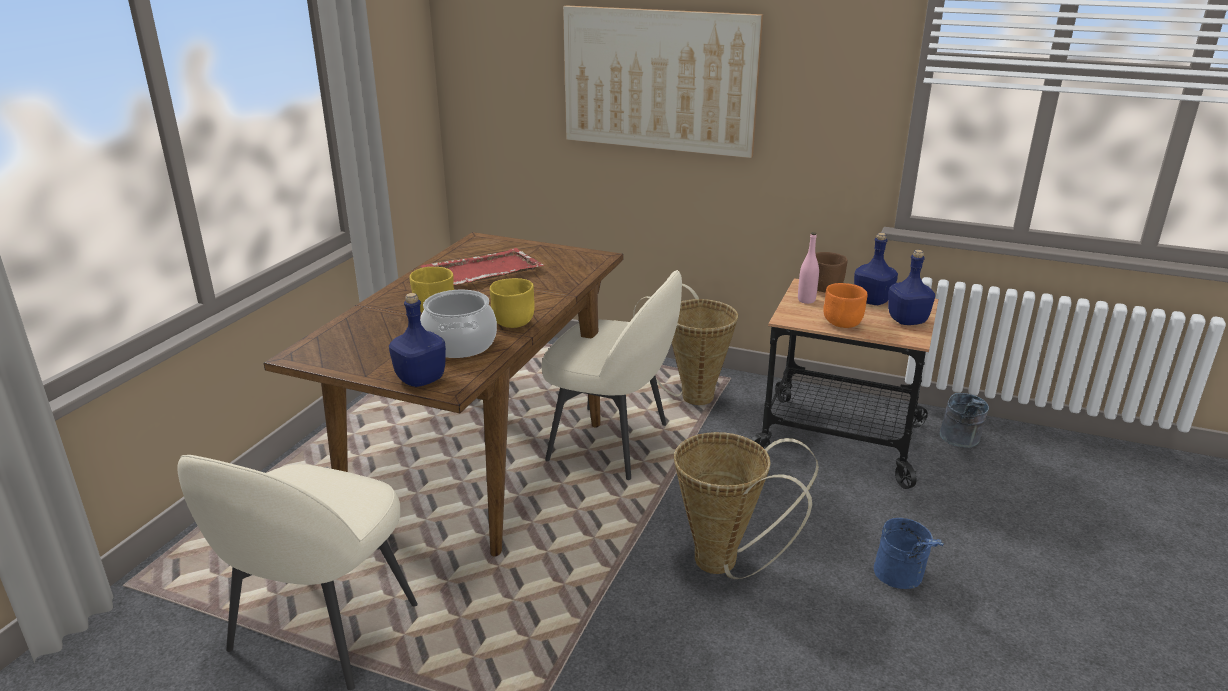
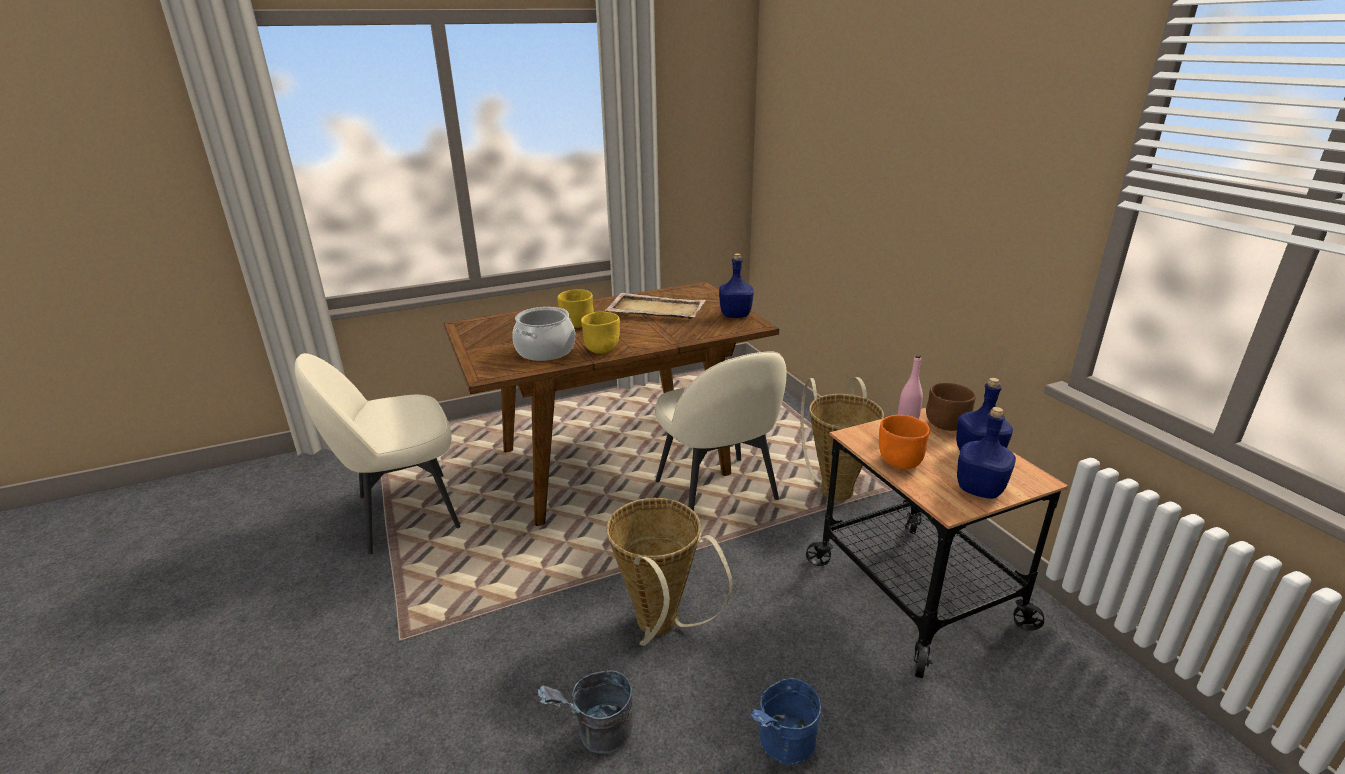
camera: 45 degrees right, 0 degrees up
blue bottle [389,293,446,387] -> blue bottle moved to [719,253,754,318]
red tray [420,248,544,285] -> beige tray [605,293,706,319]
picture [563,5,763,158] -> none
grey bucket [940,393,989,448] -> grey bucket moved to [537,671,634,754]

